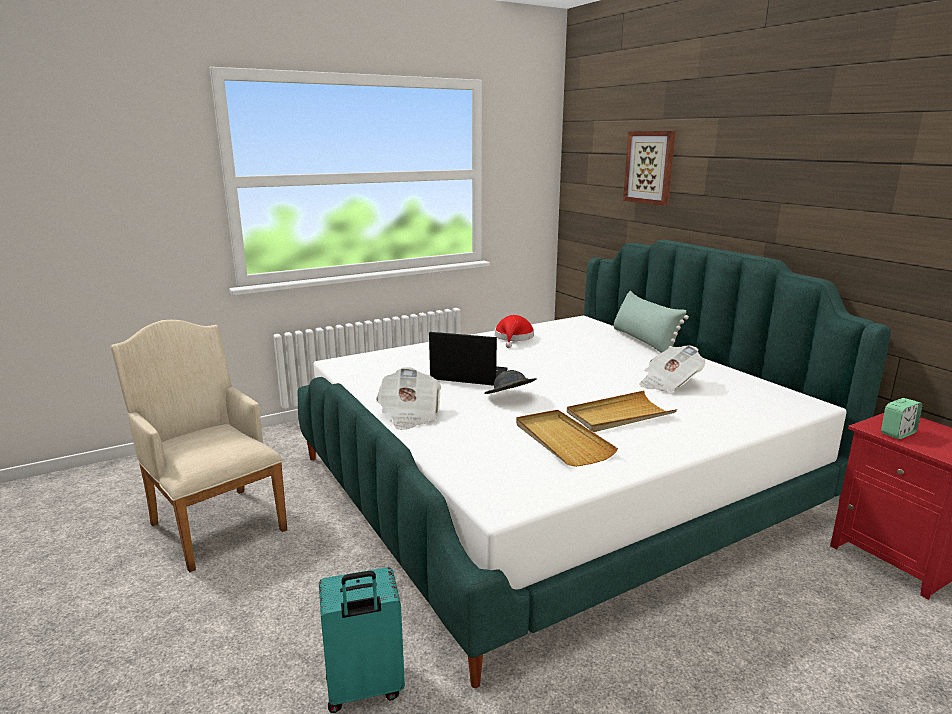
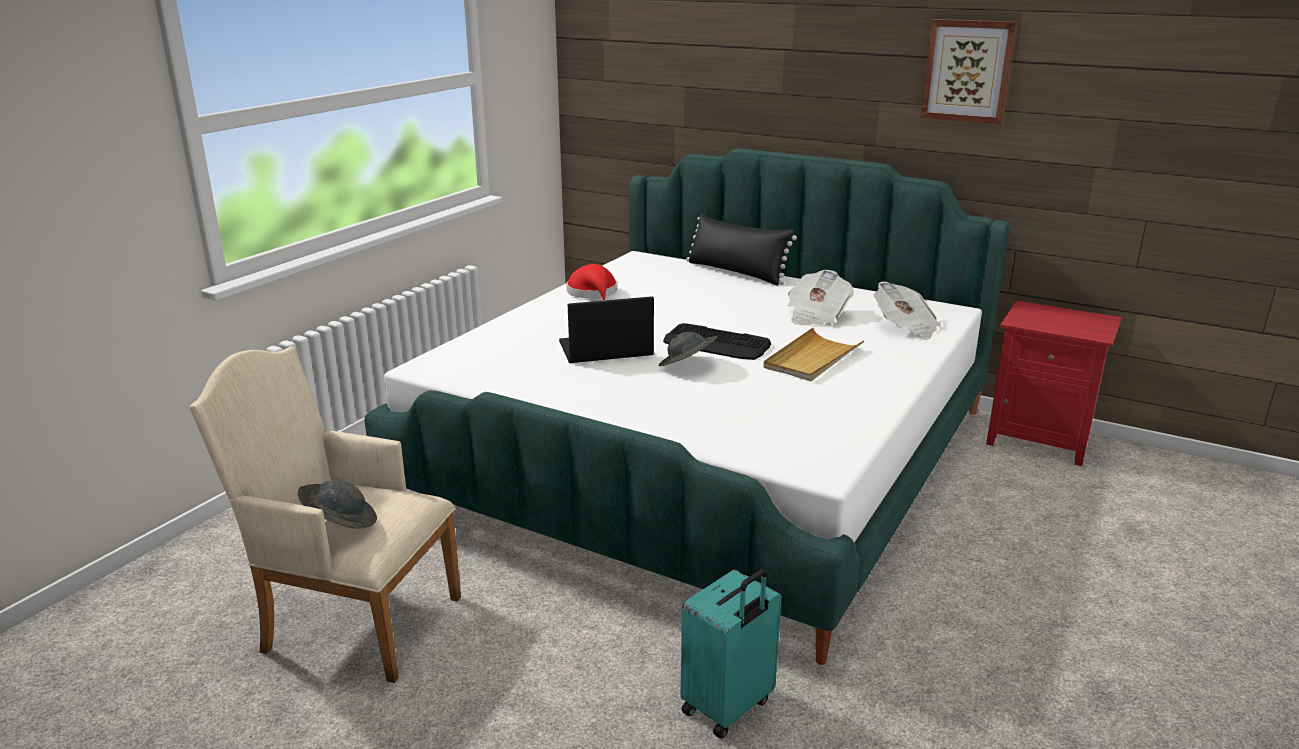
camera: 30 degrees left, 5 degrees up
newspaper [376,367,441,430] -> newspaper moved to [874,281,941,340]
beige tray [516,410,618,467] -> none
green pillow [613,291,689,353] -> black pillow [686,214,797,286]
picture [623,131,675,206] -> picture moved to [921,19,1017,124]
alarm clock [881,398,922,439] -> none
none -> grey hat [298,480,377,529]
none -> keyboard [663,323,771,360]

